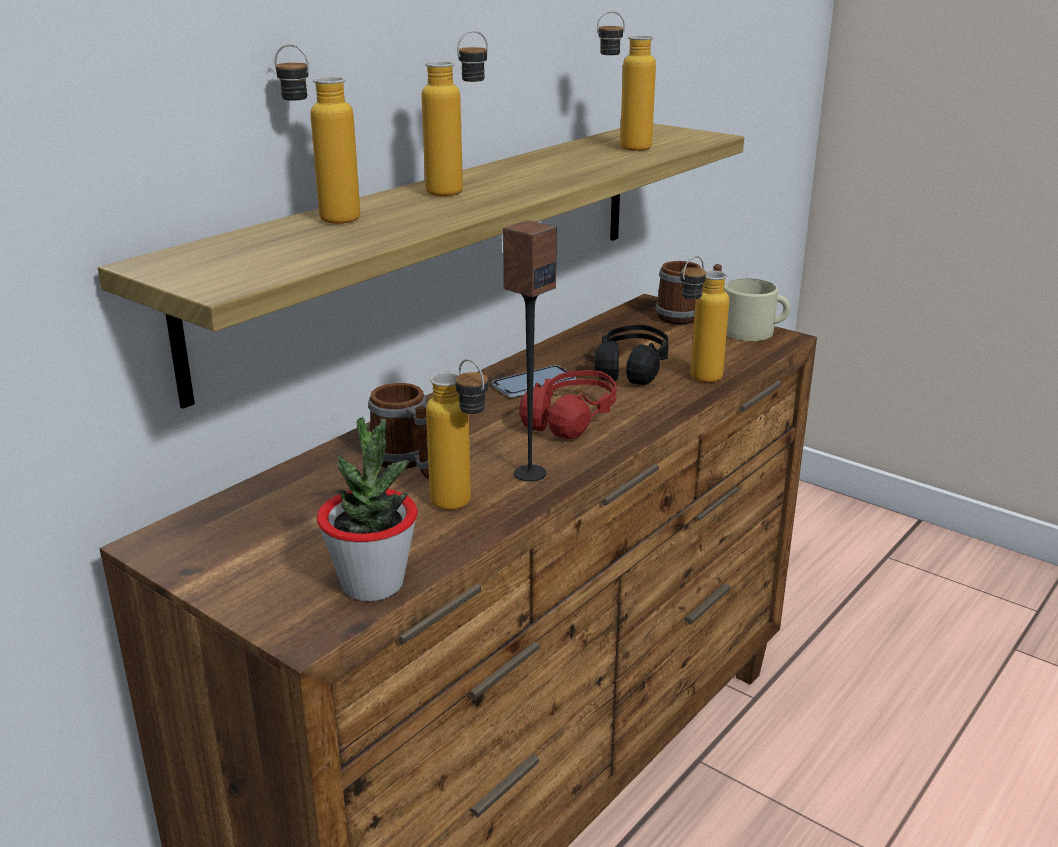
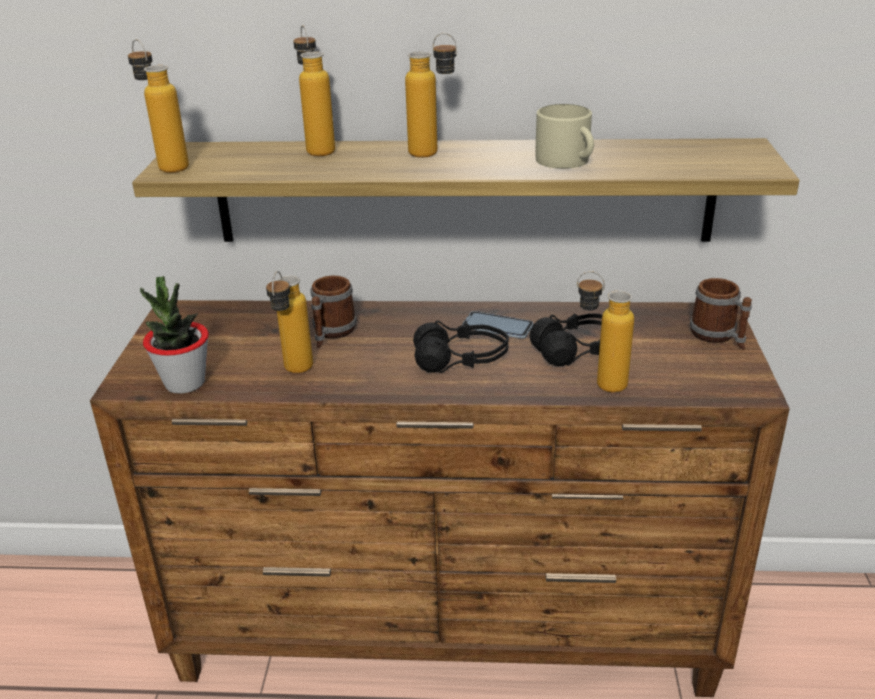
camera: 55 degrees right, 5 degrees up
speaker [503,220,557,482] -> none
red headphones [519,370,617,439] -> black headphones [413,320,509,373]
bottle [597,11,656,151] -> bottle moved to [128,39,189,173]
beige mug [724,279,790,341] -> beige mug moved to [535,104,594,169]

